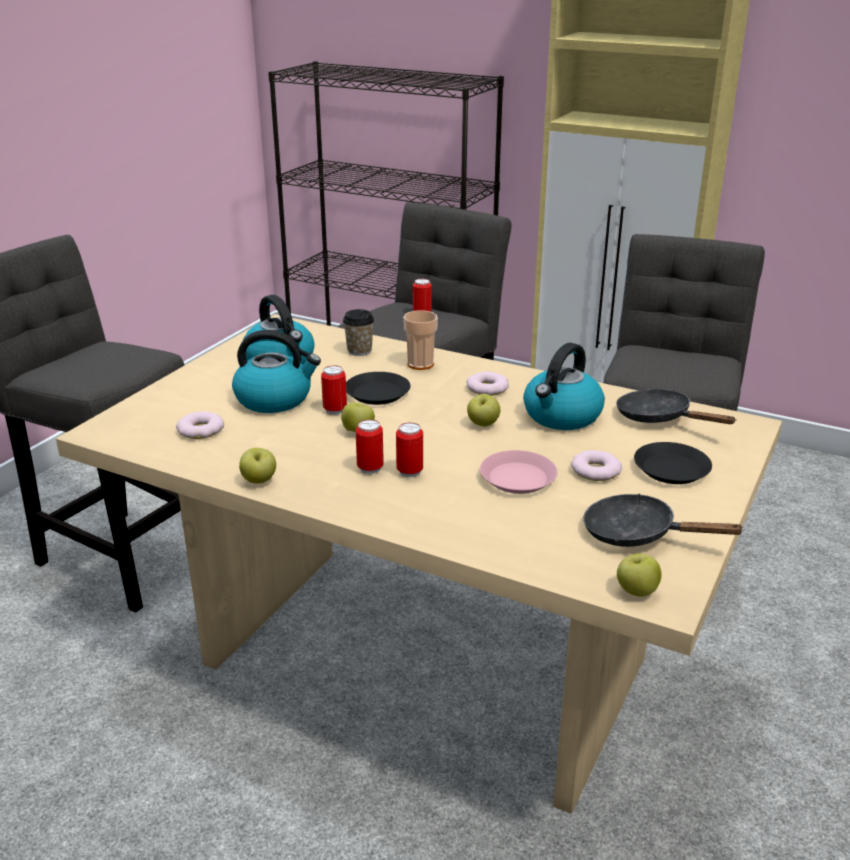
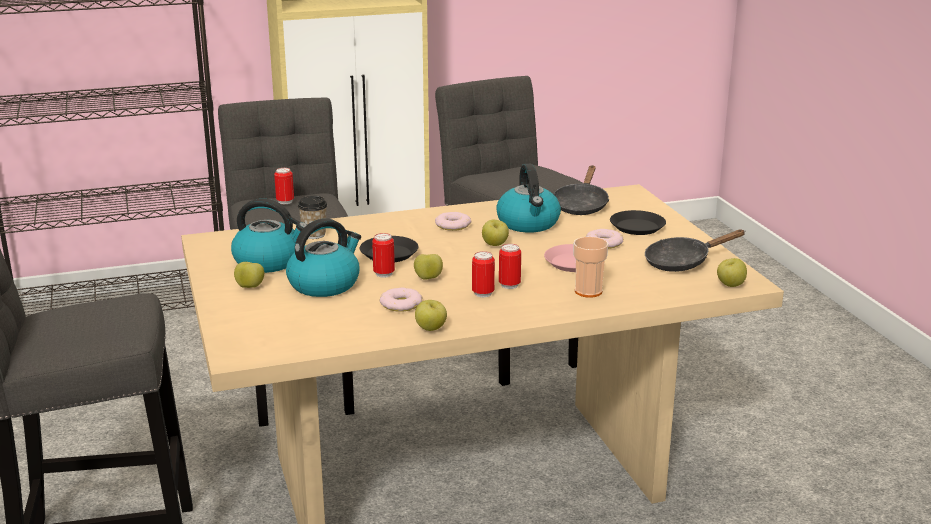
camera: 45 degrees left, 5 degrees down
donut [176,411,224,439] -> donut moved to [380,288,422,312]
cup [404,310,438,370] -> cup moved to [573,237,608,298]
black frying pan [616,389,736,424] -> black frying pan turned 75 degrees counterclockwise [553,165,609,215]
none -> apple [234,262,264,288]

